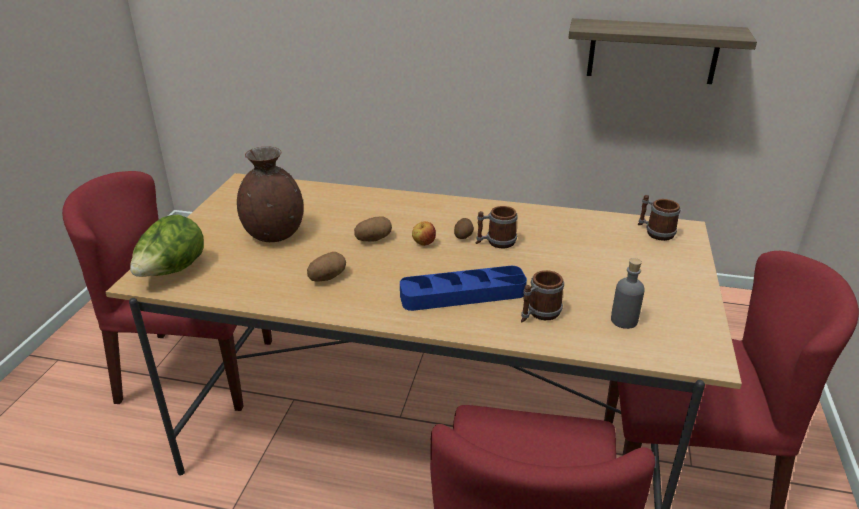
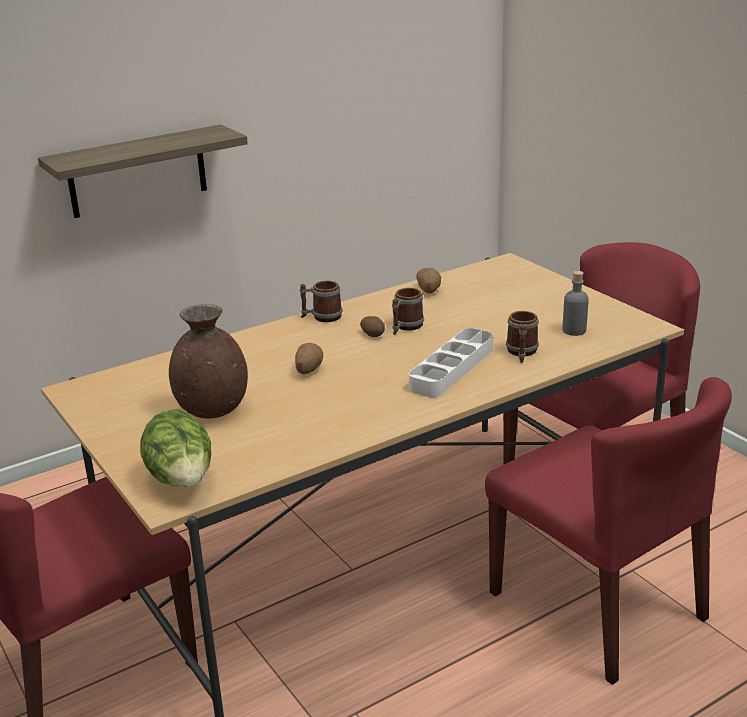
camera: 45 degrees left, 5 degrees down
potato [307,252,346,282] -> potato moved to [416,268,441,293]
blue tray [400,266,527,311] -> white tray [409,328,493,397]
apple [412,221,436,246] -> none
shelf [568,18,757,84] -> shelf moved to [38,125,248,218]
mug [637,195,680,241] -> mug moved to [300,280,343,322]

